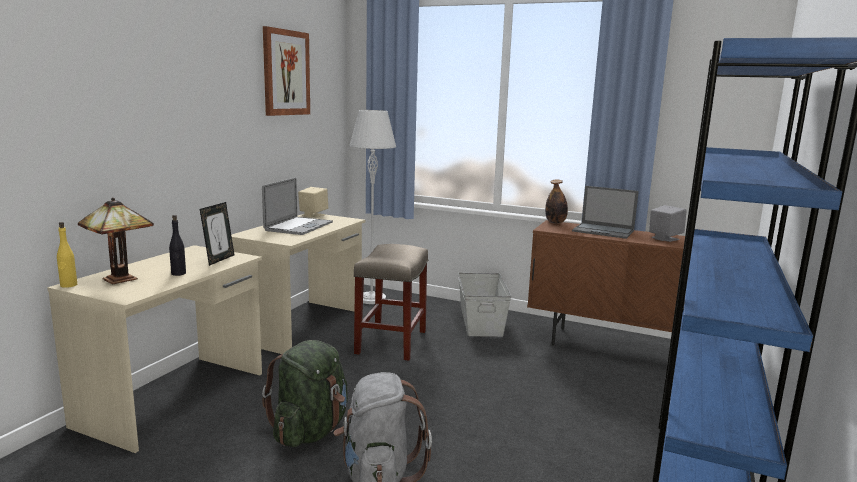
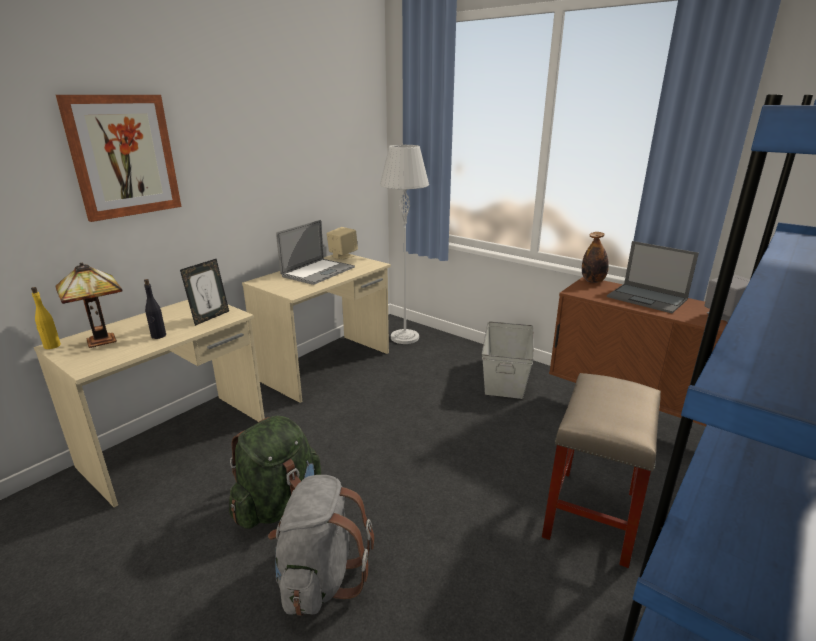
camera: 15 degrees right, 10 degrees up
picture [263,26,310,116] -> picture moved to [56,95,181,222]
beige stool [354,244,429,361] -> beige stool moved to [542,373,661,568]

